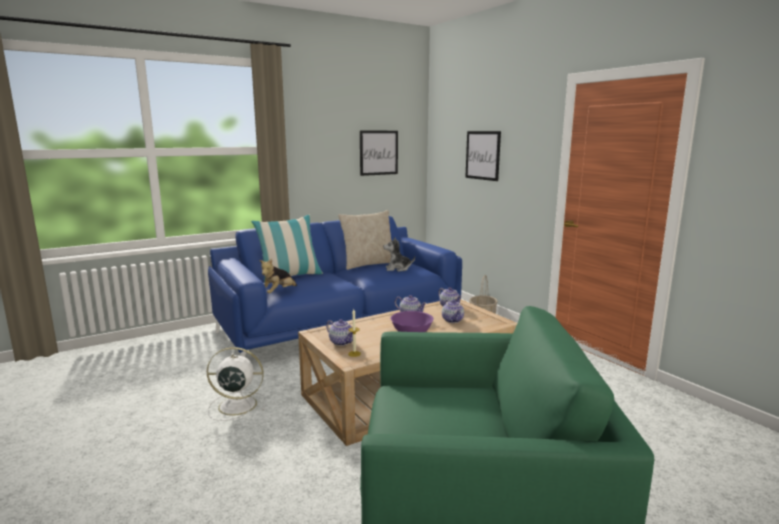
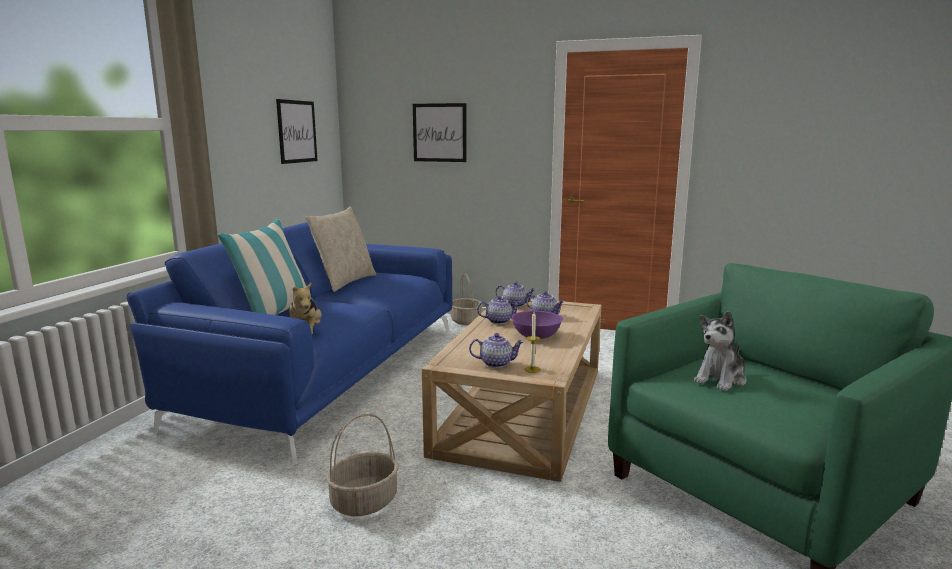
camera: 40 degrees left, 0 degrees up
white fan [207,347,266,421] -> basket [326,414,399,516]
plush toy [383,237,415,272] -> plush toy moved to [694,311,746,391]

